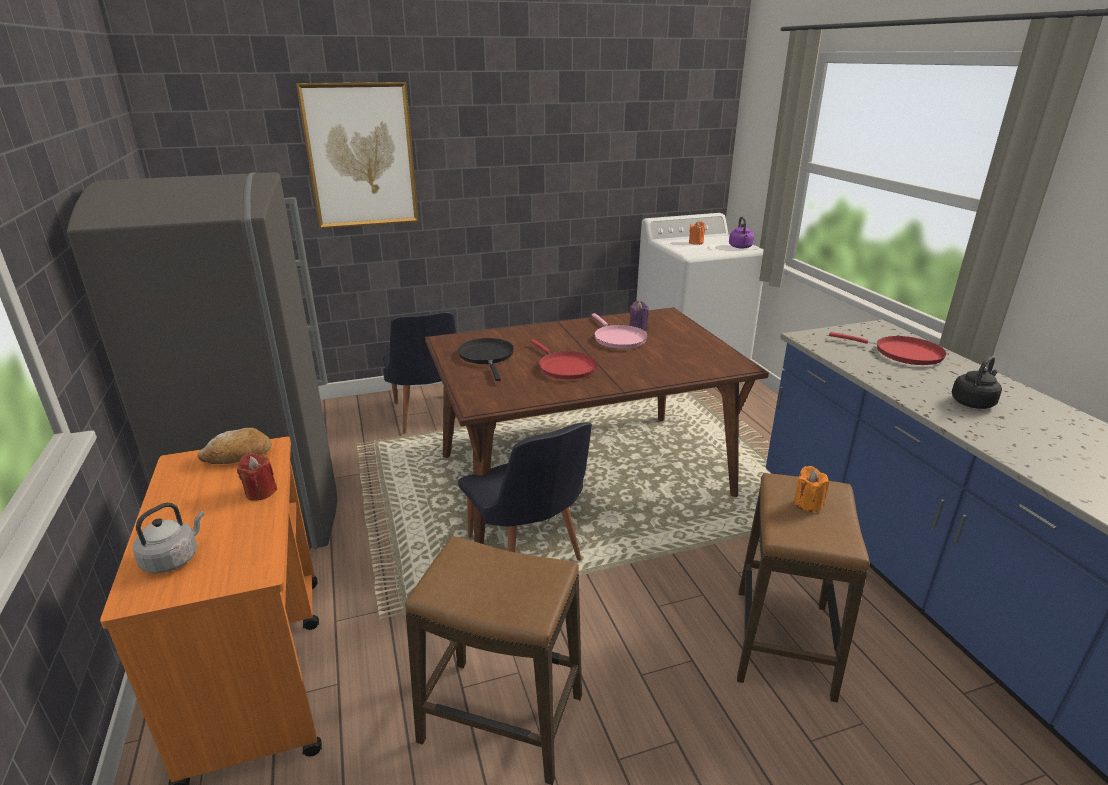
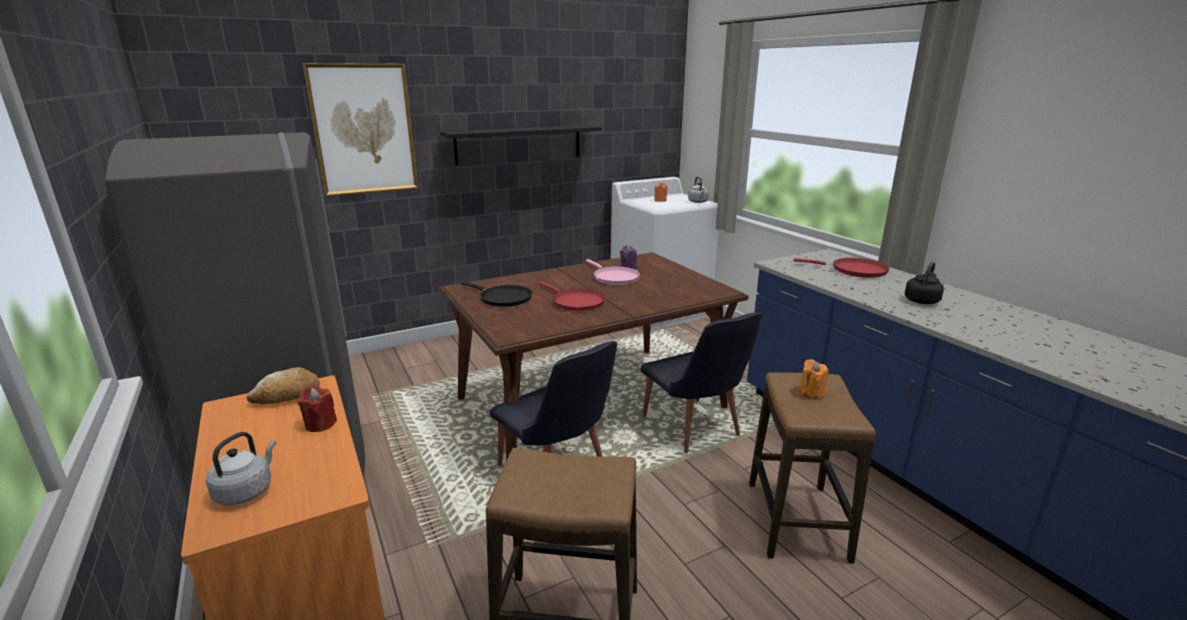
camera: 10 degrees left, 5 degrees down
black chair [383,311,456,434] -> black chair moved to [641,312,762,453]
black frying pan [458,338,514,381] -> black frying pan turned 150 degrees clockwise [461,281,532,307]
purple kettle [729,217,754,249] -> grey kettle [688,176,709,203]
none -> black shelf [440,125,602,165]

